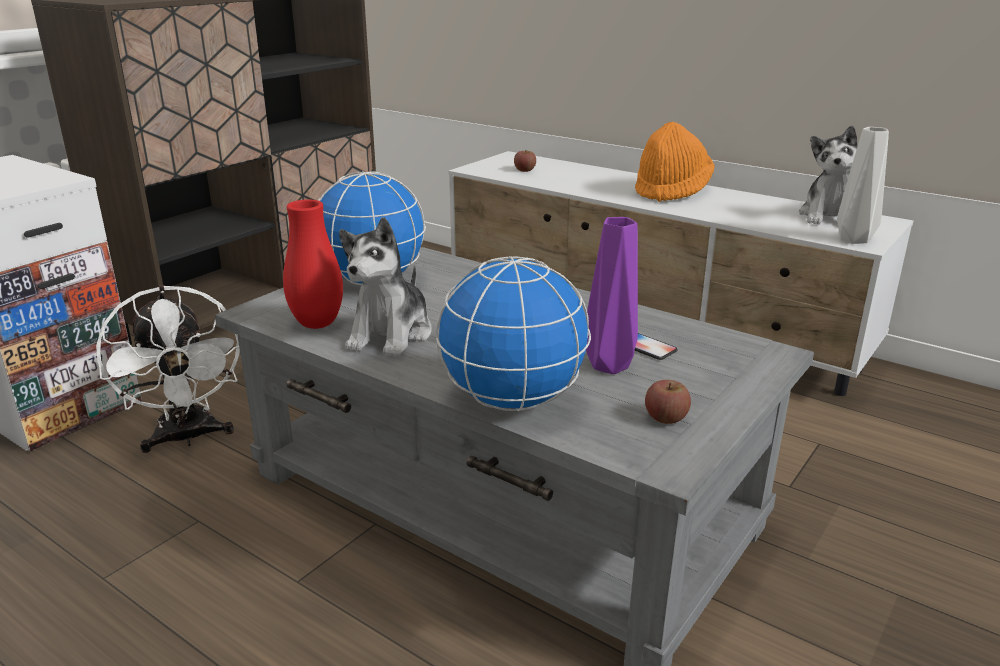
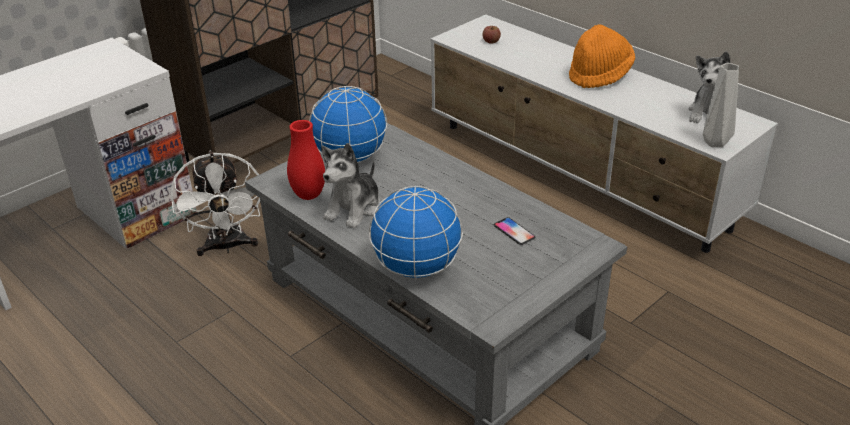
camera: 10 degrees right, 10 degrees up
purple vase [586,217,638,374] -> none
apple [645,380,691,424] -> none

